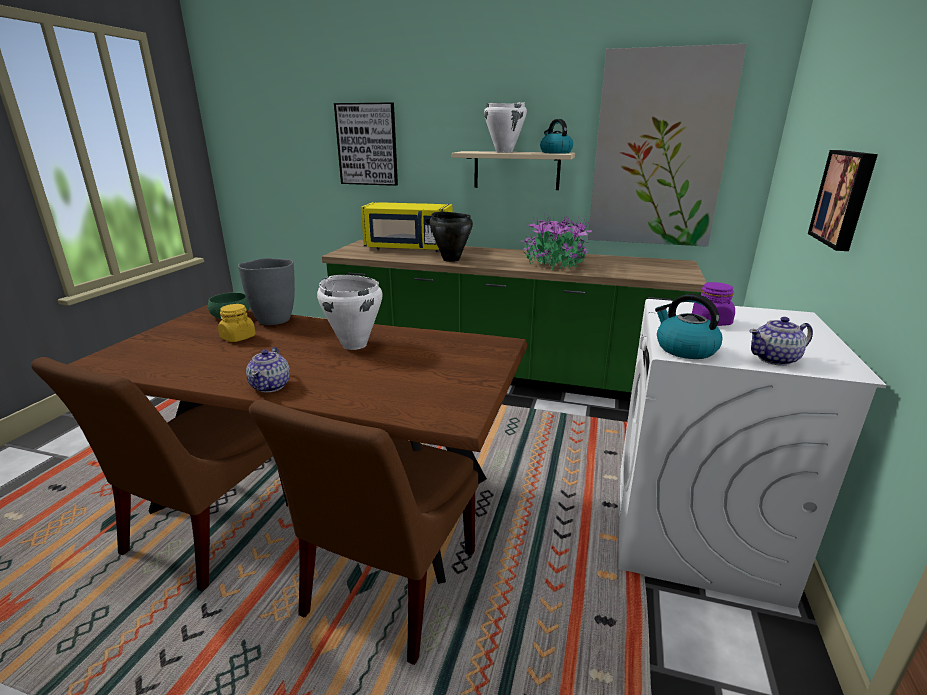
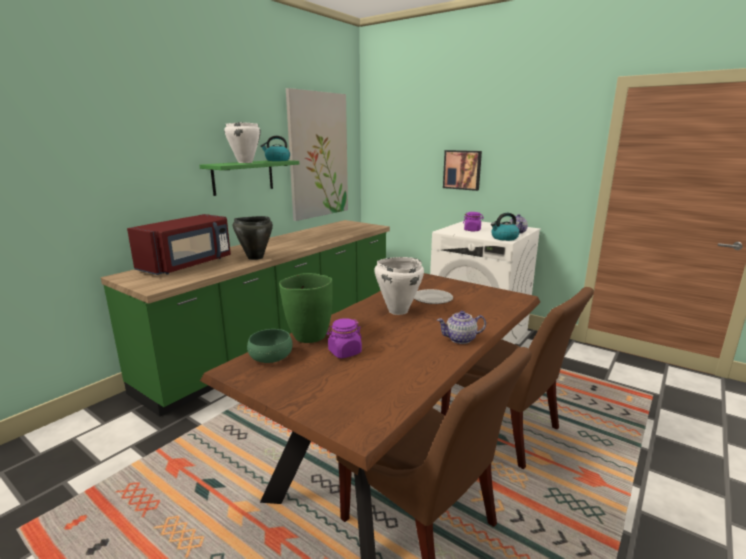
camera: 70 degrees left, 5 degrees down
yellow jar [218,304,256,342] -> purple jar [326,318,362,358]
grey vase [238,258,295,325] -> green vase [279,273,333,343]
teapot [246,347,290,392] -> teapot turned 150 degrees clockwise [437,311,486,344]
picture [334,102,398,186] -> none
yellow microwave [361,202,452,252] -> red microwave [127,214,231,275]
beige shelf [451,151,575,190] -> green shelf [199,160,299,196]
potted plant [521,214,592,270] -> none
none -> plate [414,289,453,304]

